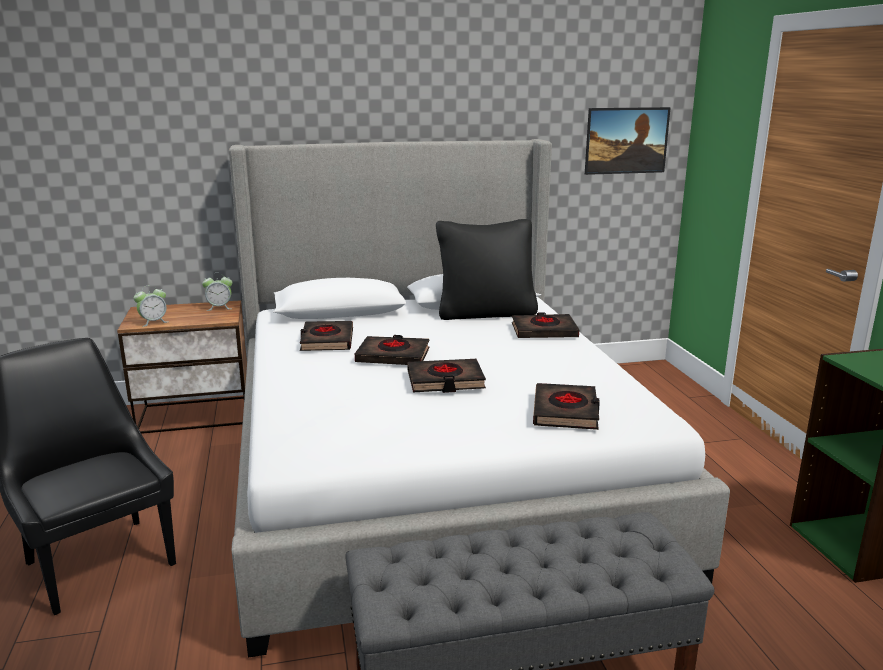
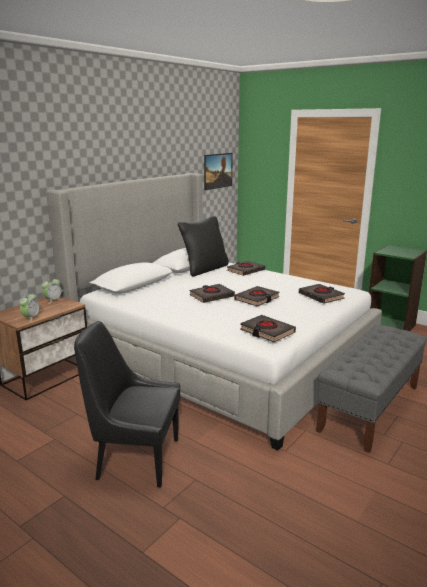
camera: 40 degrees left, 0 degrees up
black book [300,321,353,351] -> black book moved to [240,315,296,342]

